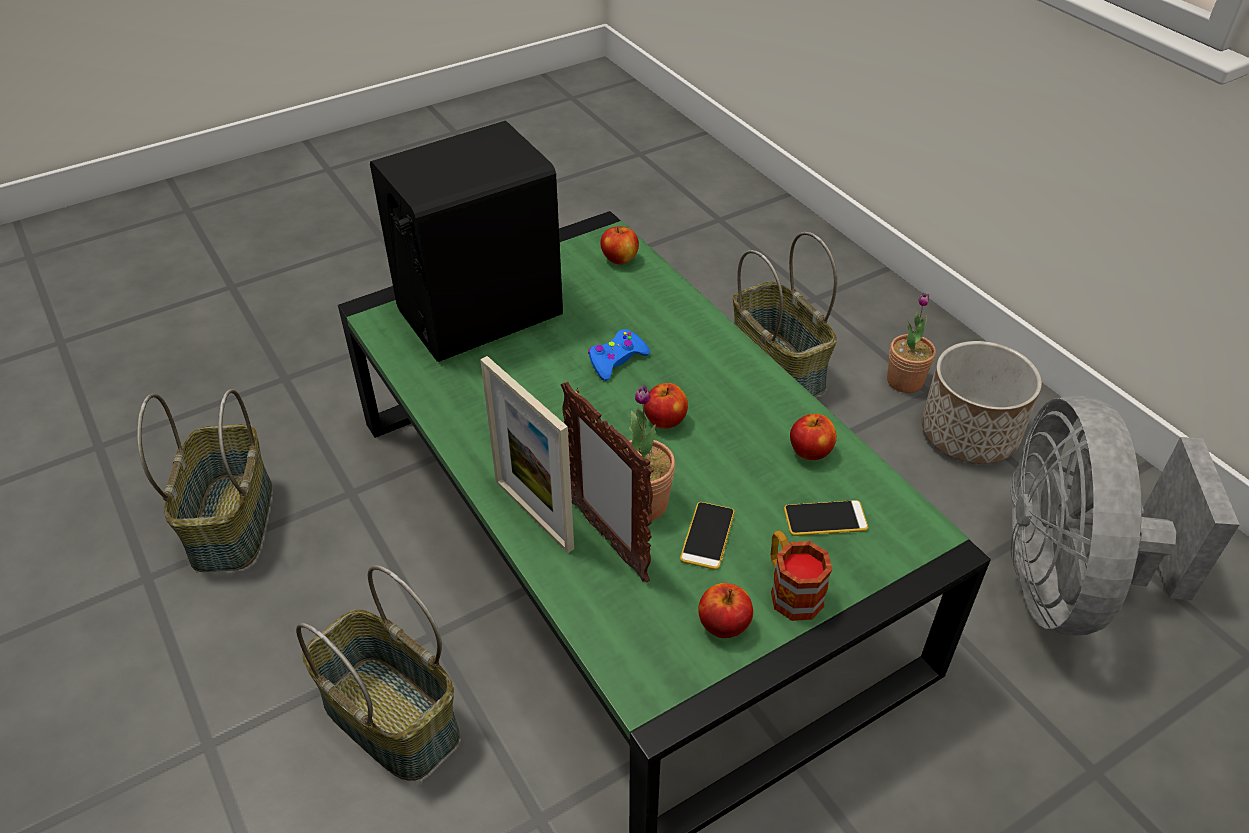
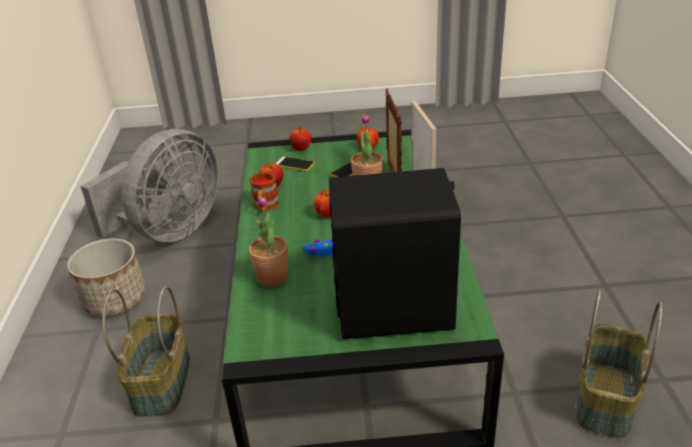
camera: 150 degrees left, 10 degrees down
basket [296,565,460,781] -> none
apple [600,226,639,265] -> apple moved to [289,127,311,151]
mug [770,531,832,621] -> mug moved to [249,172,279,211]
potted plant [887,293,936,393] -> potted plant moved to [249,196,288,287]

